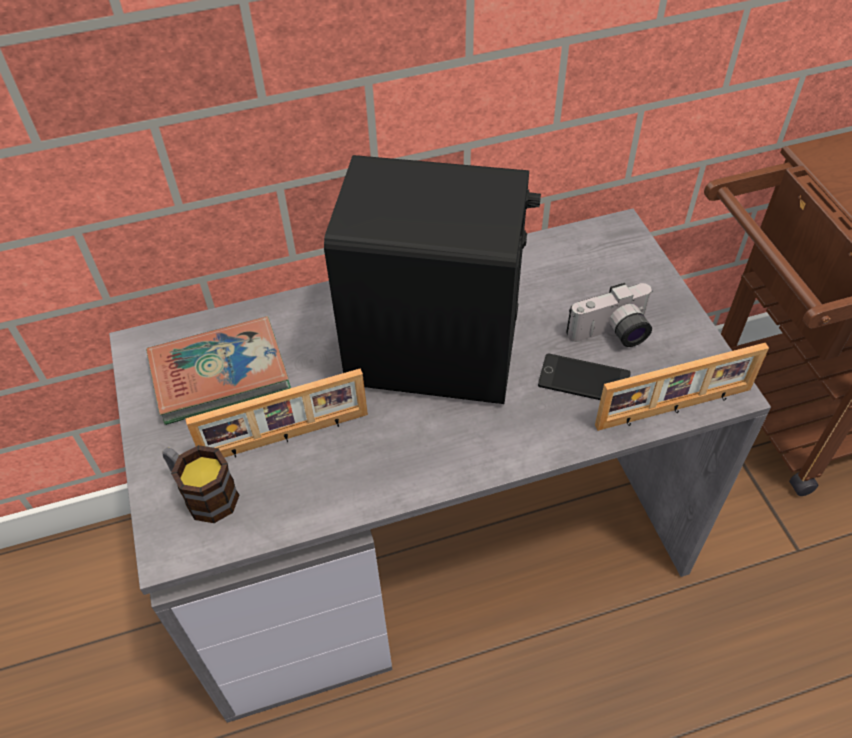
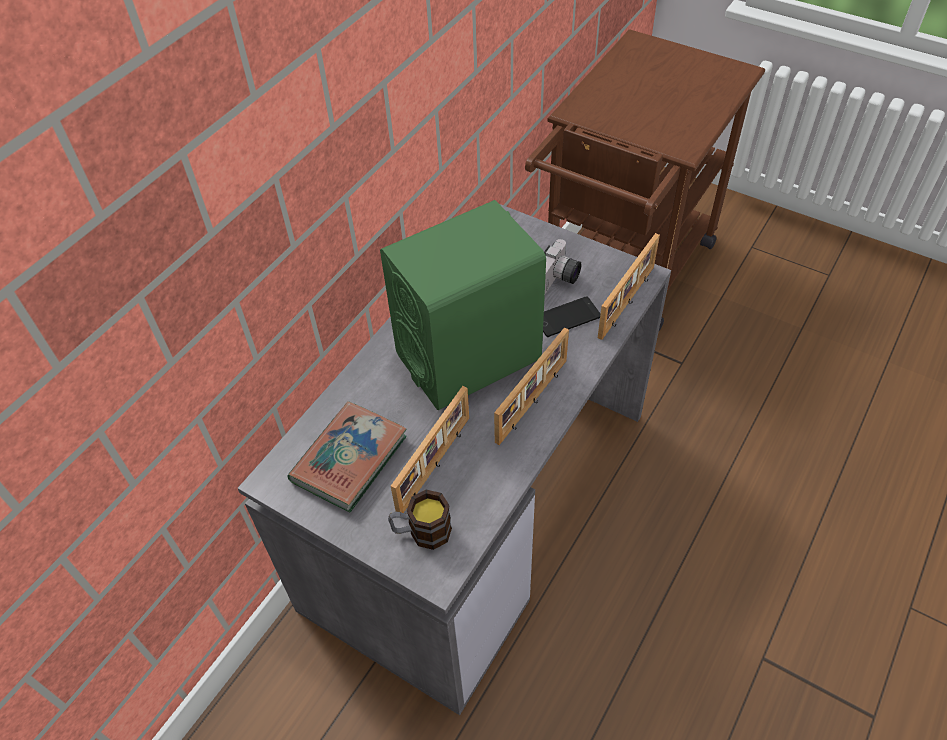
camera: 40 degrees left, 0 degrees up
black speaker [324,155,541,404] -> green speaker [380,200,546,410]
none -> picture frame [494,327,569,445]

